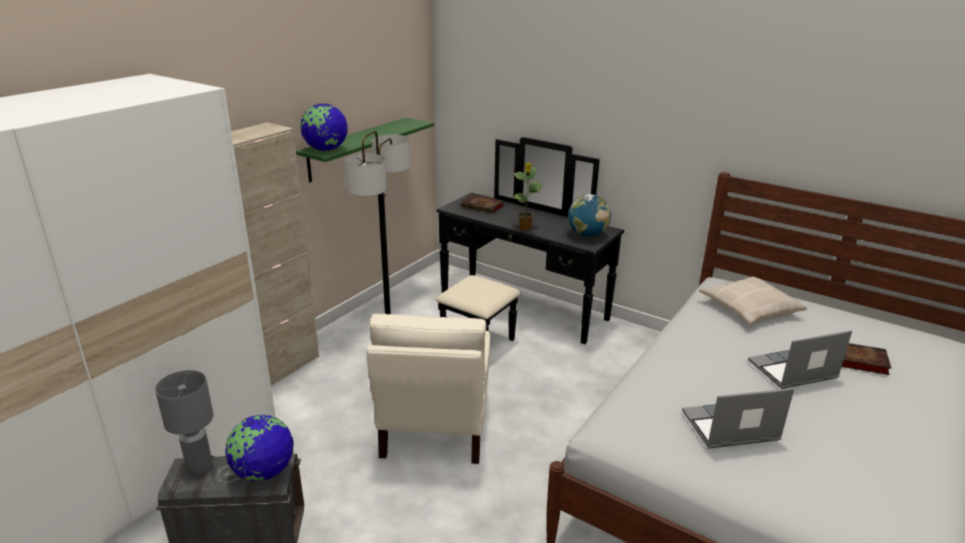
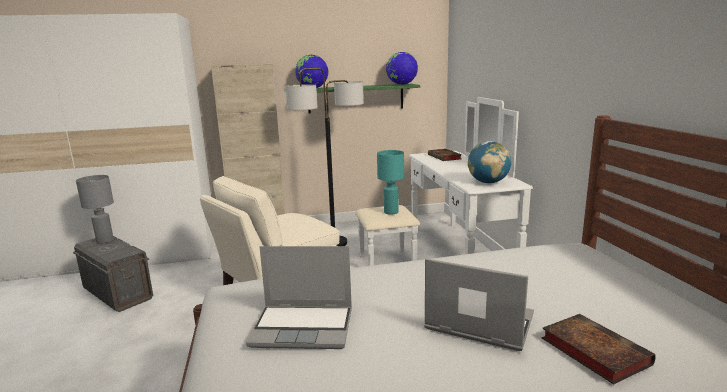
camera: 45 degrees right, 10 degrees down
globe [225,415,294,481] -> globe moved to [386,52,418,85]
black dresser [436,137,624,344] -> white dresser [355,97,533,266]
potted plant [514,163,541,231] -> none
laptop [682,388,794,449] -> laptop turned 150 degrees clockwise [246,246,352,349]
beige pillow [699,276,807,325] -> none
none -> turquoise table lamp [377,150,404,215]

